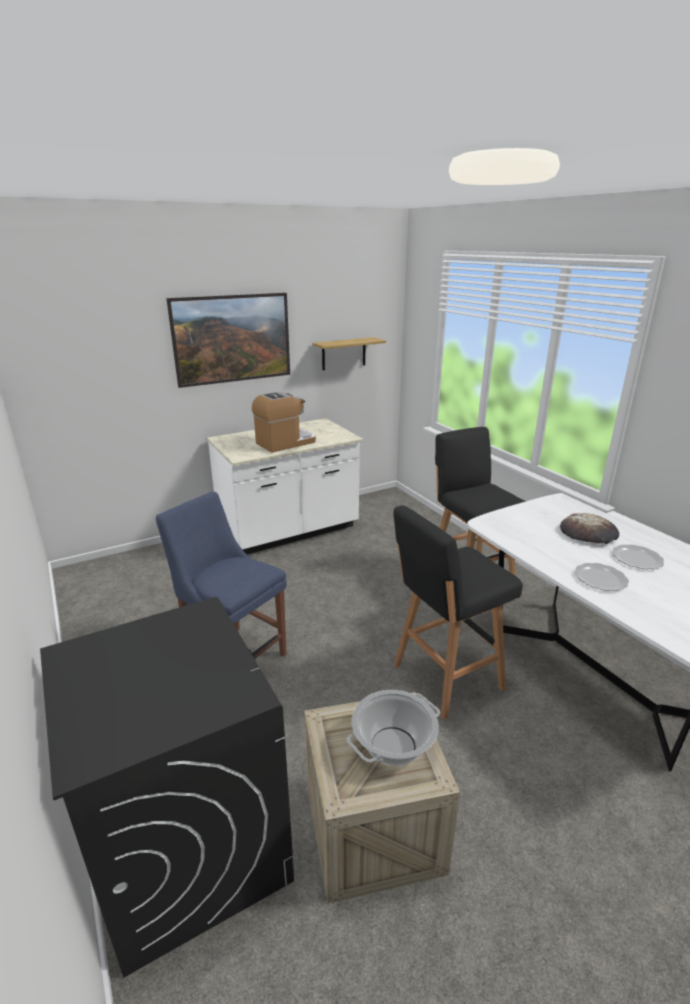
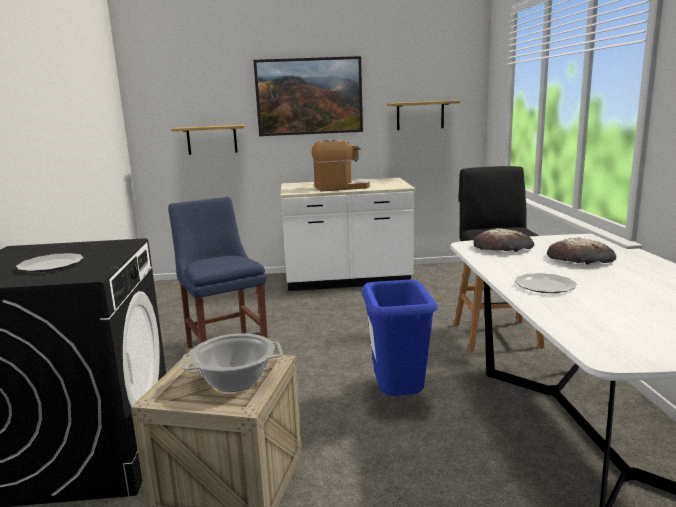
camera: 25 degrees right, 10 degrees down
black stool [394,505,523,720] -> blue trash can [362,280,437,396]
plate [612,545,664,569] -> plate moved to [16,253,84,272]
none -> shelf [171,125,246,155]
none -> bread [473,228,534,252]

